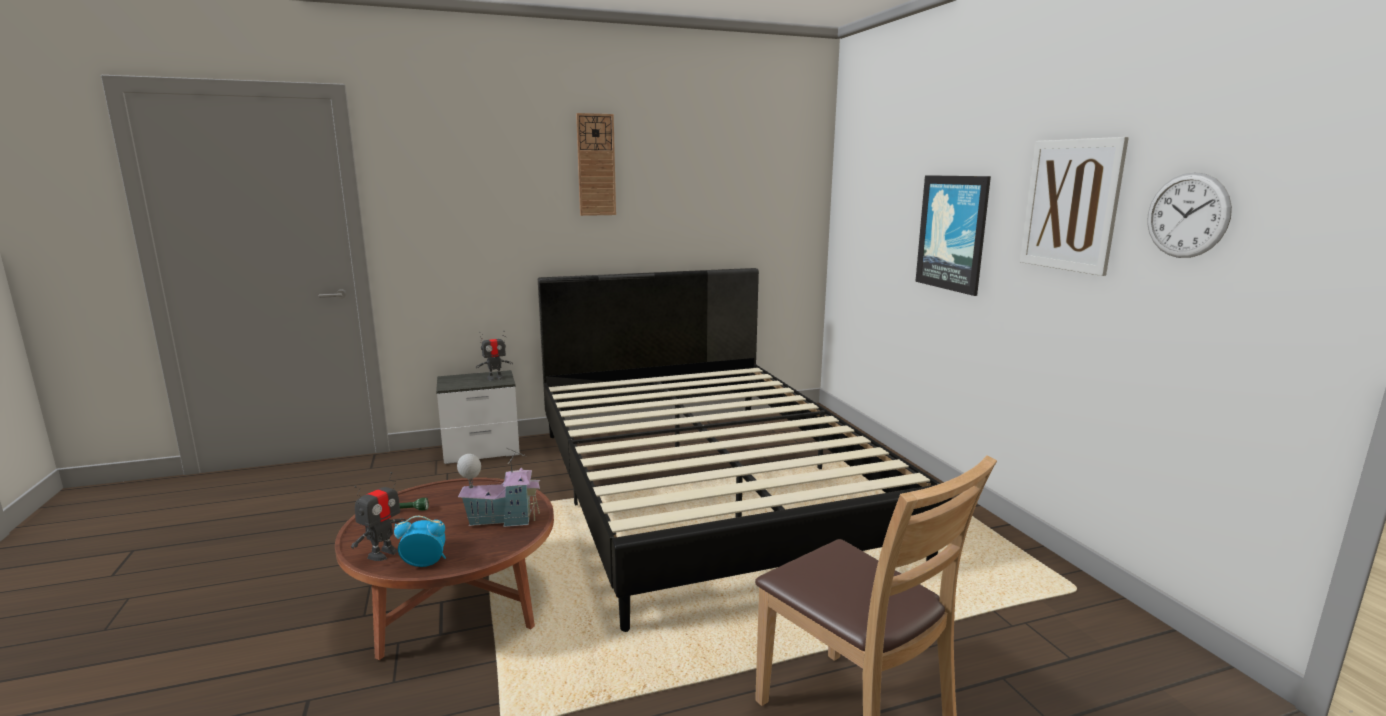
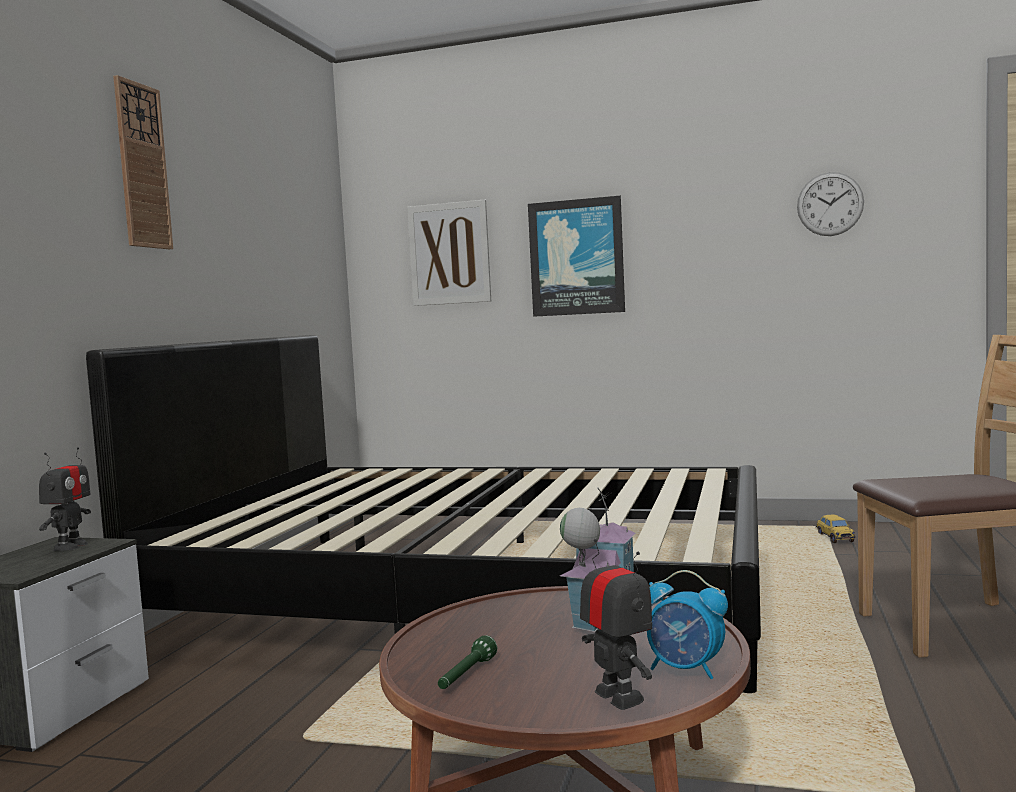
camera: 55 degrees left, 10 degrees down
alarm clock [394,516,446,567] -> alarm clock turned 90 degrees counterclockwise [647,570,728,679]
picture [1020,137,1129,276] -> picture moved to [407,200,491,306]
none -> toy car [816,514,855,543]

